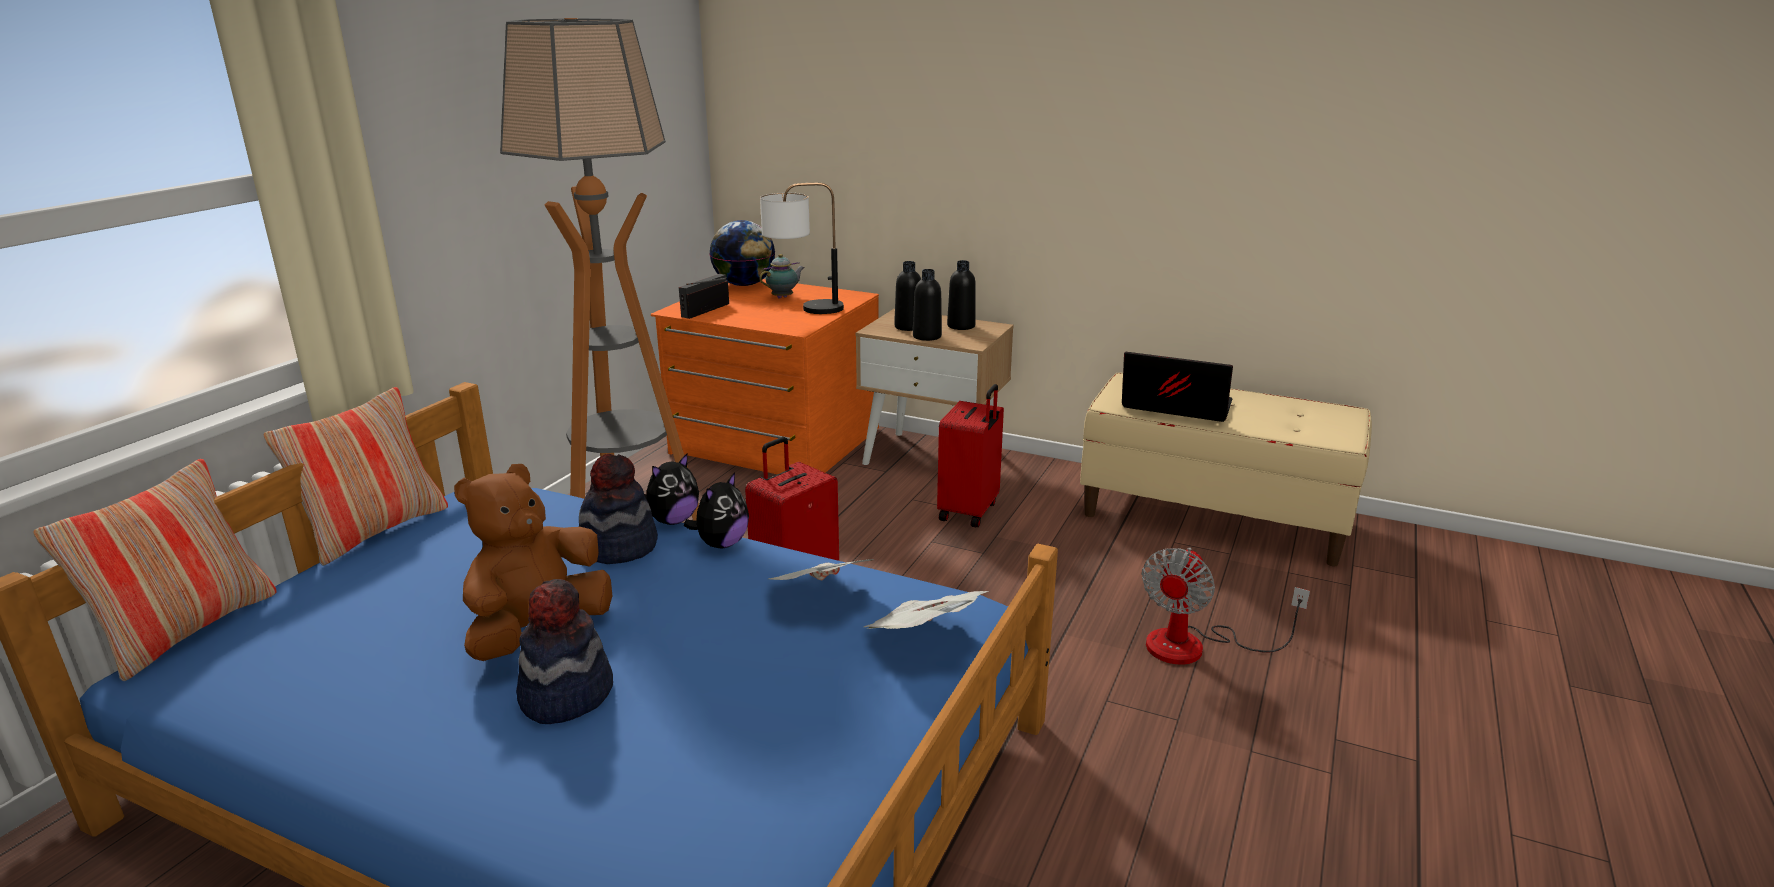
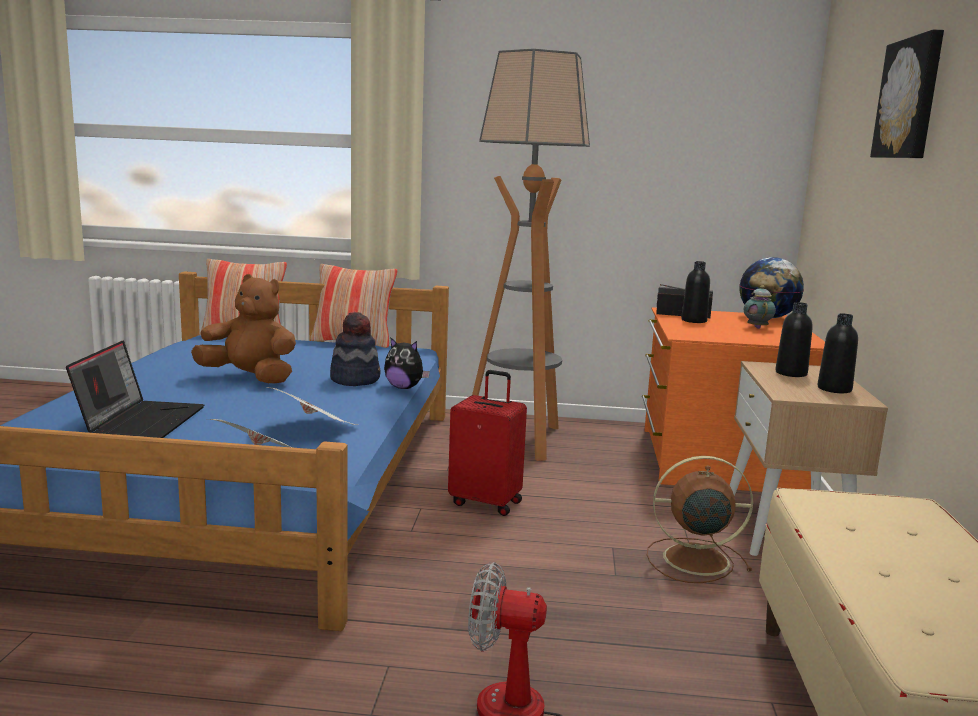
camera: 70 degrees right, 10 degrees down
hat [516,579,613,724] -> none
plush toy [684,472,749,548] -> none
teapot [759,254,805,299] -> teapot turned 120 degrees counterclockwise [744,285,776,329]
table lamp [760,183,844,314] -> none
black bottle [913,269,942,341] -> black bottle moved to [681,261,710,323]
red suitcase [937,384,1004,528] -> brown fan [647,456,753,583]
laptop [1122,352,1233,422] -> laptop moved to [66,340,204,438]
none -> picture [870,29,944,158]

